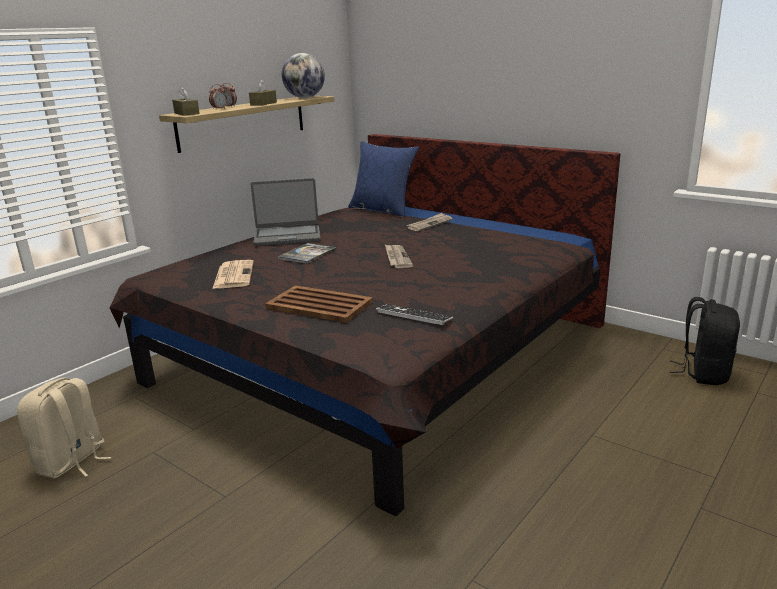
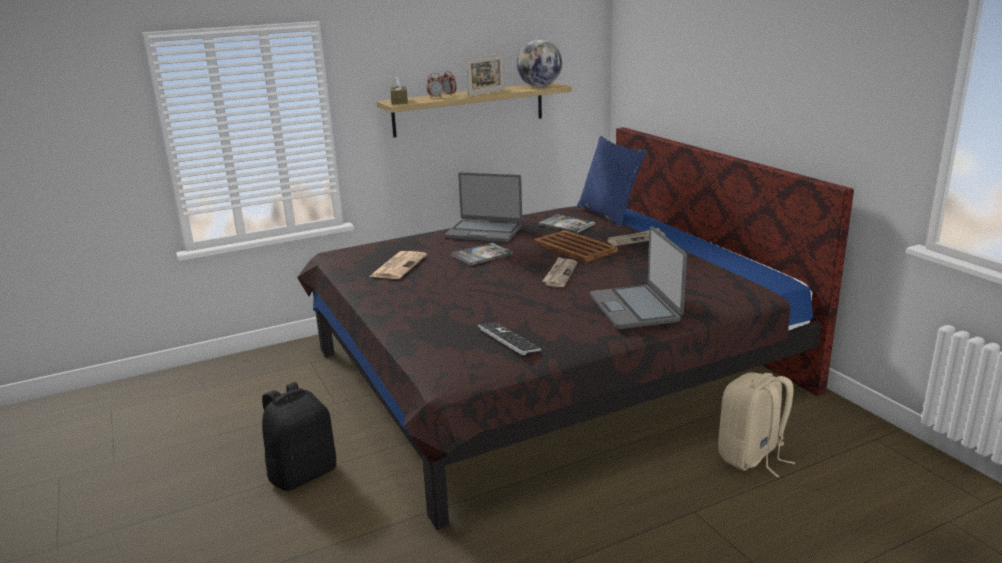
camera: 25 degrees right, 0 degrees up
beige backpack [17,378,112,479] -> beige backpack moved to [718,372,795,477]
brown tissue box [249,79,277,105] -> picture frame [466,53,504,96]
brown tray [265,285,373,323] -> brown tray moved to [533,230,618,262]
black backpack [670,297,740,385] -> black backpack moved to [262,382,336,491]
none -> book [538,214,595,233]
none -> laptop [590,226,687,329]

